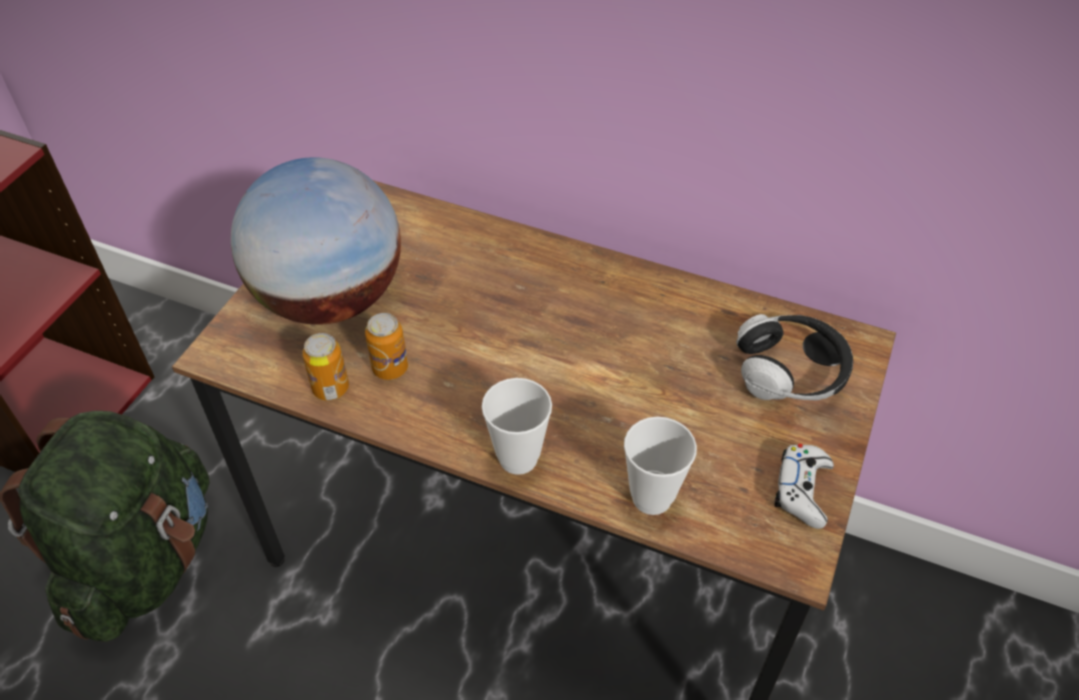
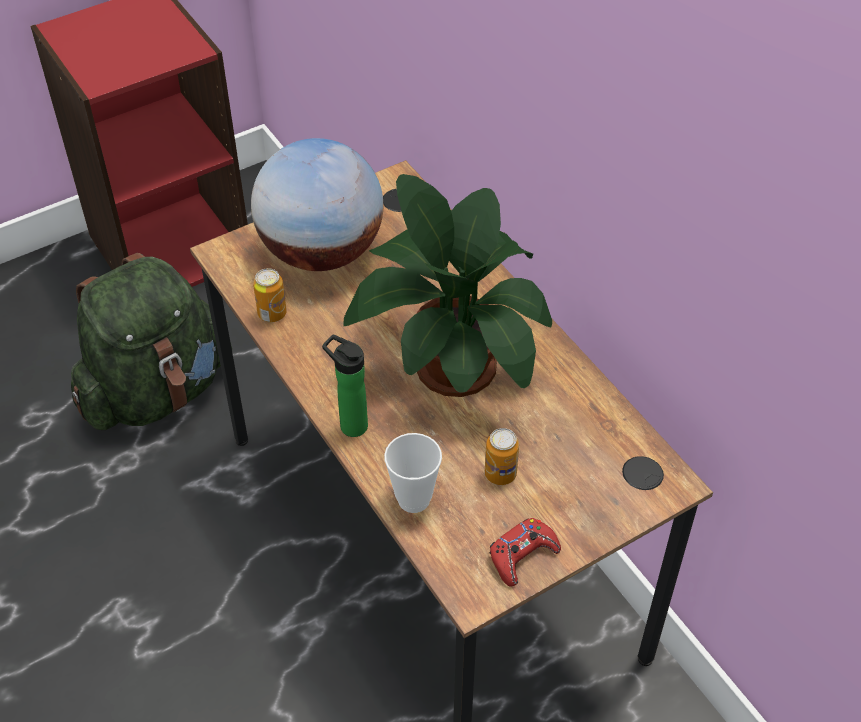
camera: 35 degrees right, 0 degrees up
can [365,313,408,380] -> can moved to [485,428,519,485]
cup [482,378,552,475] -> bottle [322,334,368,437]
headphones [736,314,853,400] -> none
white game controller [774,444,834,529] -> red game controller [489,518,561,587]
none -> potted plant [343,174,552,397]

